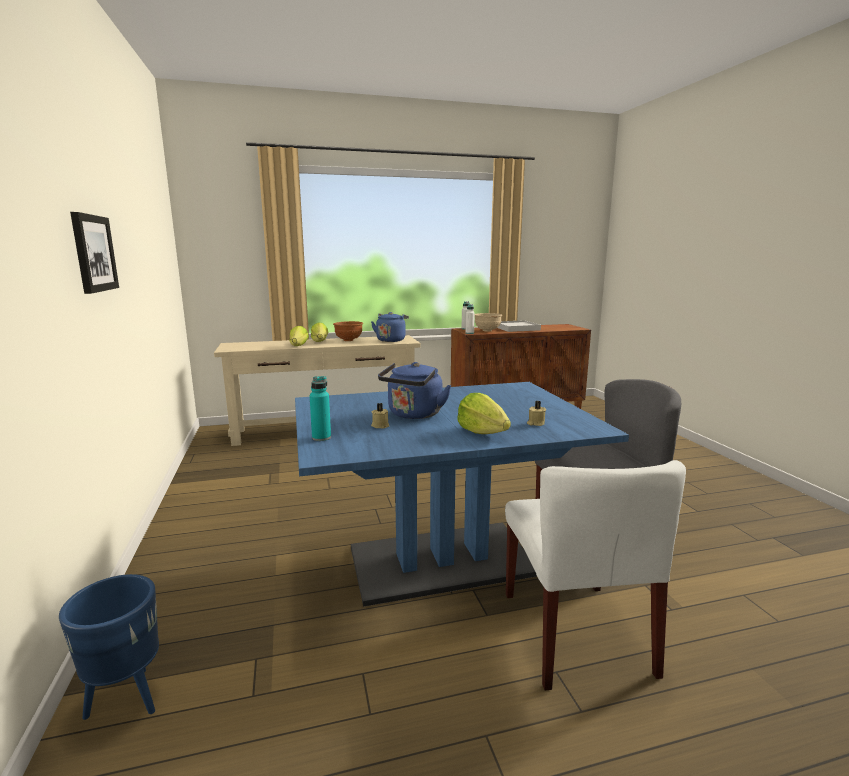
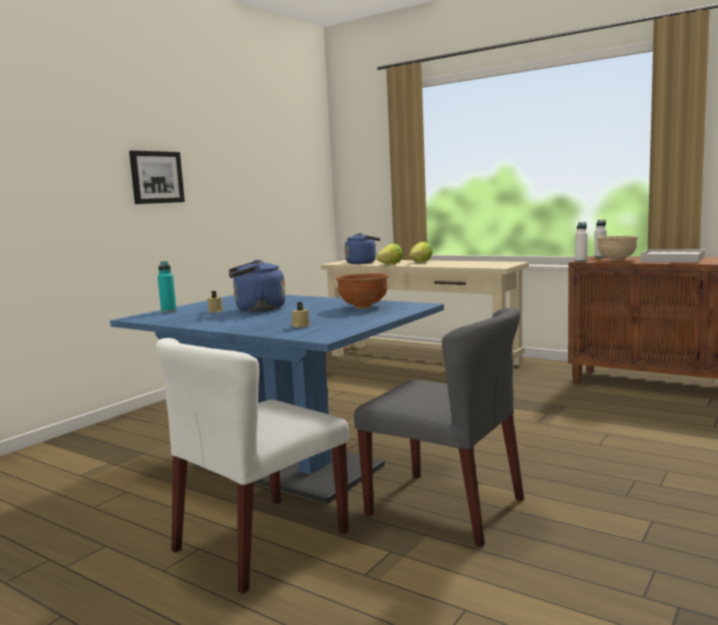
camera: 50 degrees right, 5 degrees down
blue planter [59,574,159,720] -> none
brown bowl [333,321,363,341] -> brown bowl moved to [336,273,388,308]
blue kettle [371,312,409,342] -> blue kettle moved to [345,233,380,264]
lettuce [457,393,511,434] -> none

